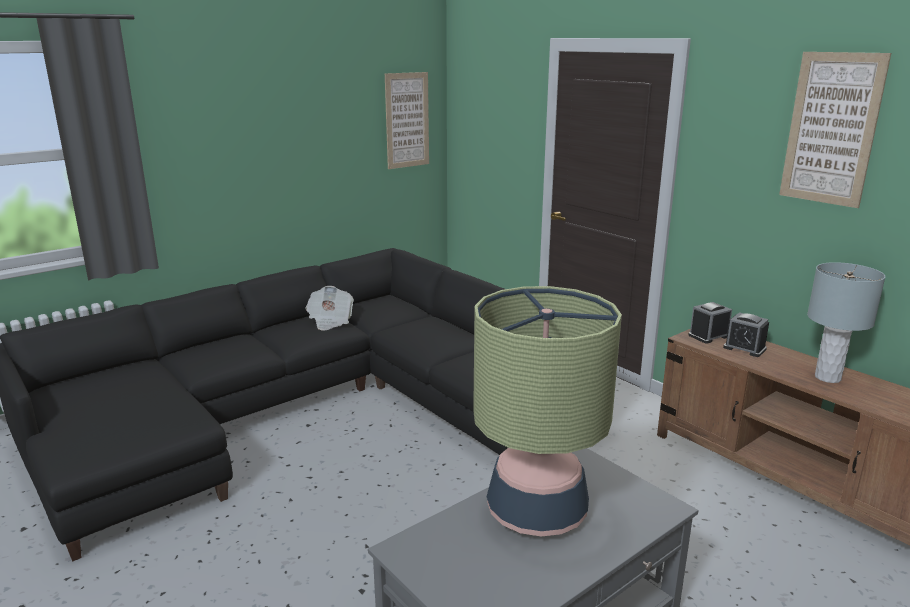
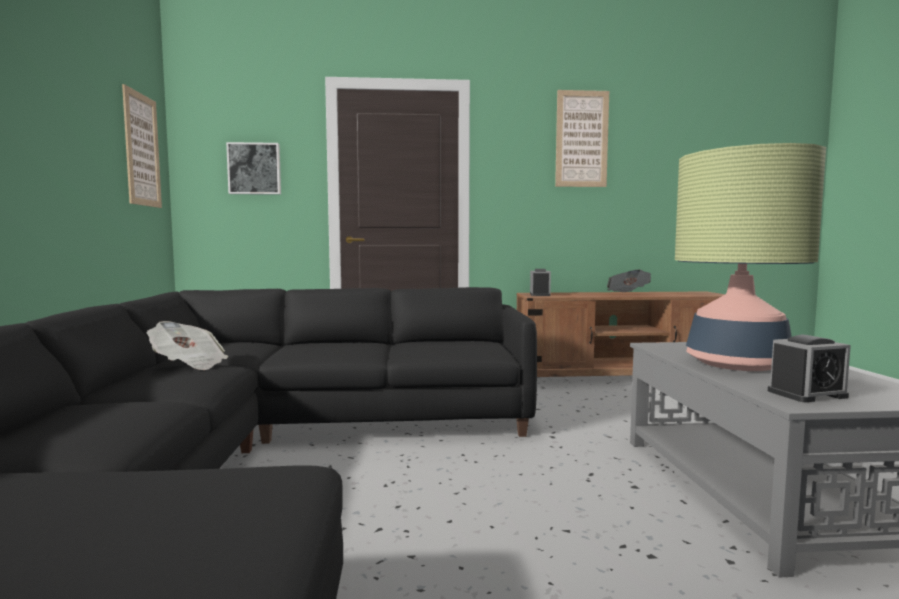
camera: 55 degrees left, 15 degrees down
alarm clock [723,312,769,357] -> alarm clock moved to [768,335,851,402]
grey table lamp [807,262,885,383] -> newspaper [607,270,651,292]
none -> picture [226,142,281,195]

